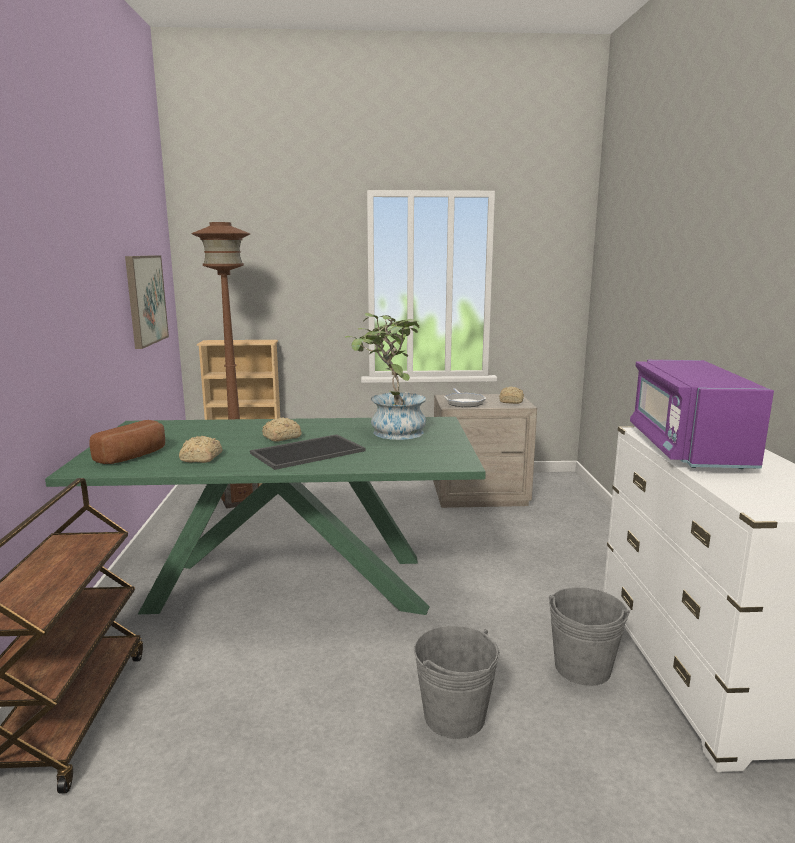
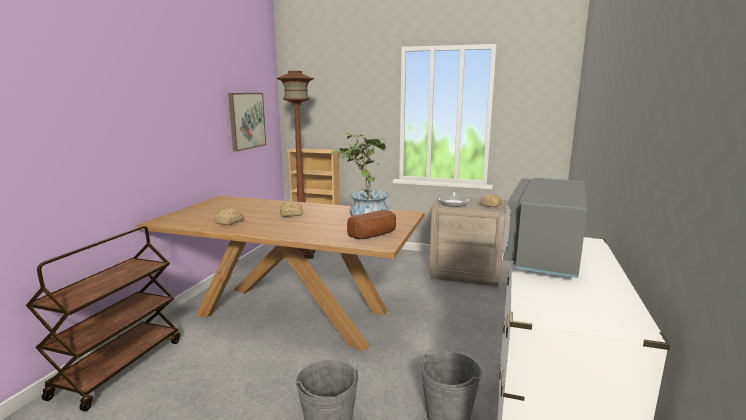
camera: 20 degrees right, 0 degrees up
green dining table [45,417,486,615] -> brown dining table [137,196,424,352]
bread [90,420,165,464] -> bread moved to [347,210,396,239]
tray [250,434,366,470] -> none
purple microwave [630,360,774,469] -> grey microwave [503,178,587,278]

